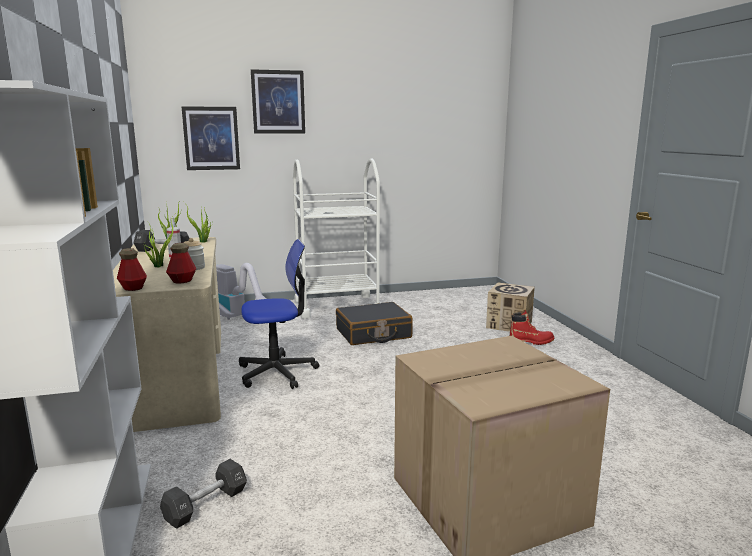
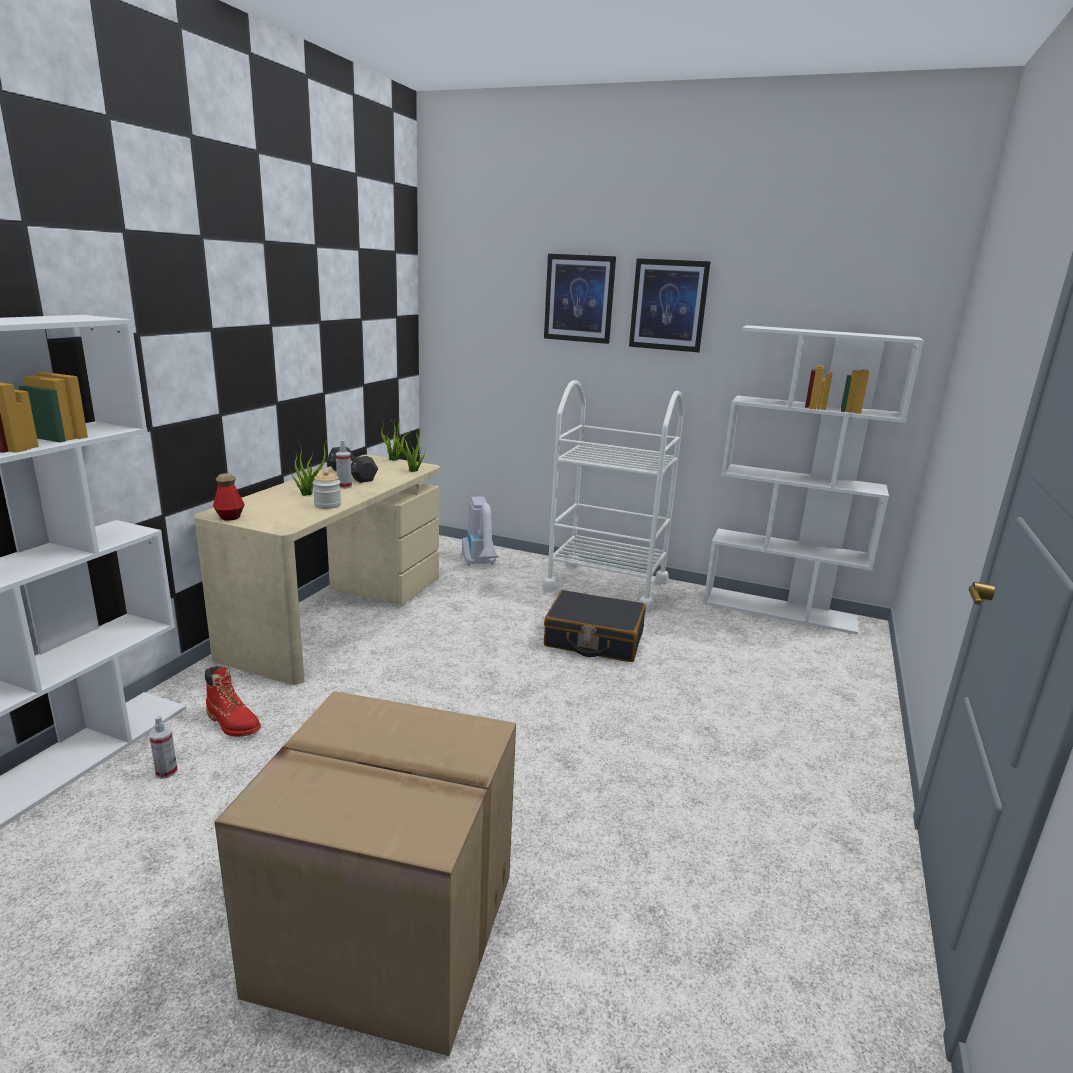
camera: 35 degrees right, 5 degrees up
black dumbbell [160,459,247,529] -> spray bottle [149,716,178,779]
bottle [166,243,197,284] -> none
picture [182,106,240,170] -> picture moved to [629,258,711,352]
office chair [239,239,319,389] -> none
cardboard box [486,282,535,332] -> none
red boot [509,310,554,345] -> red boot moved to [205,666,261,737]
none -> white bookcase [703,325,924,635]

